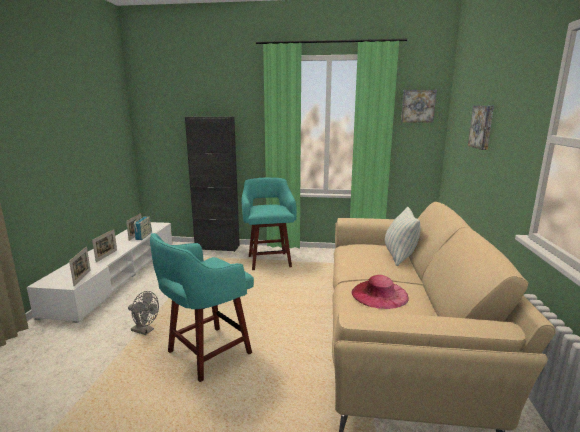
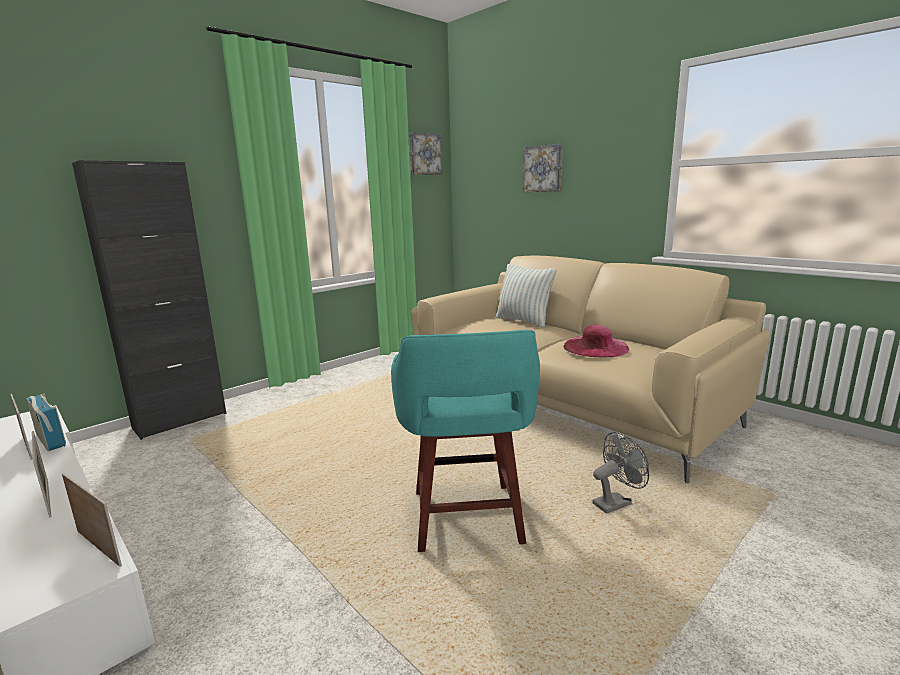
camera: 50 degrees left, 0 degrees up
grey fan [128,291,159,335] -> grey fan moved to [592,432,649,514]
turquoise stool [242,177,297,270] -> none

